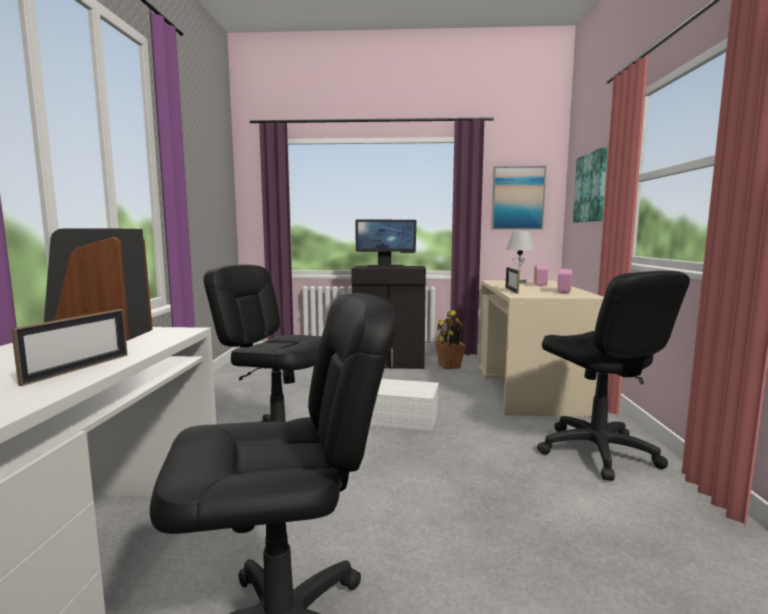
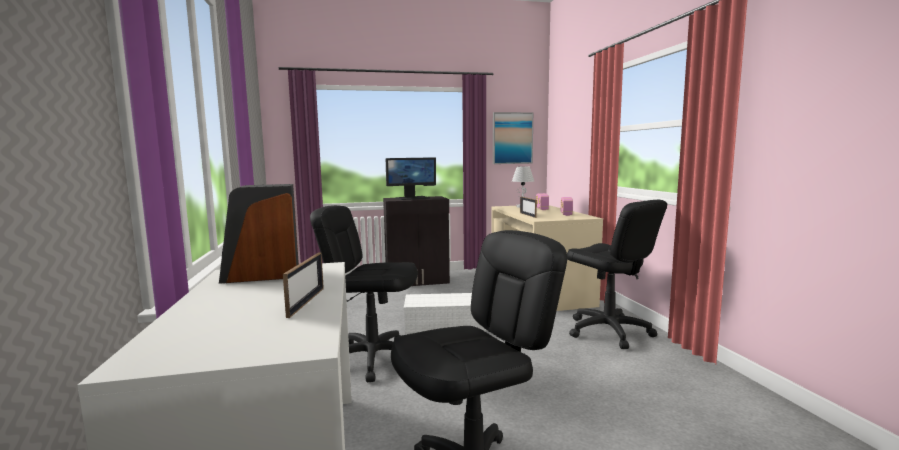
camera: 15 degrees left, 0 degrees up
potted plant [435,310,466,369] -> none
picture [573,147,607,223] -> none

